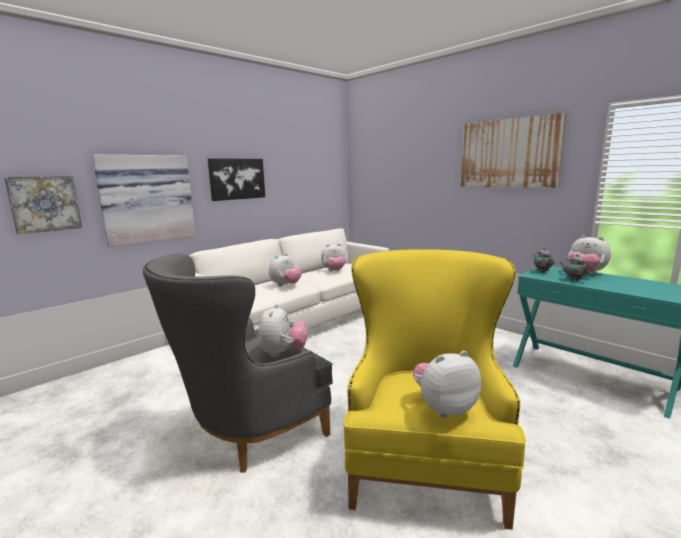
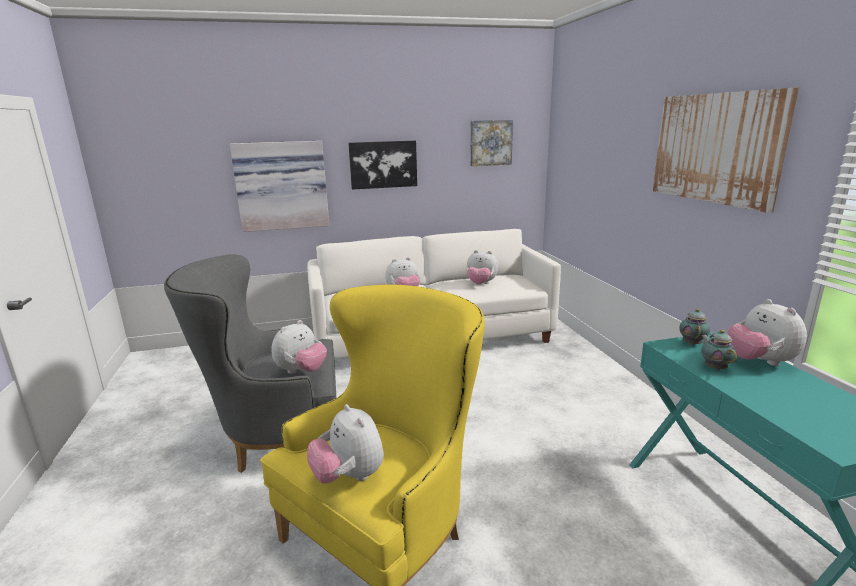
camera: 30 degrees right, 5 degrees up
picture [4,176,82,234] -> picture moved to [470,120,513,166]
plush toy [413,351,481,418] -> plush toy turned 135 degrees counterclockwise [307,404,384,484]

